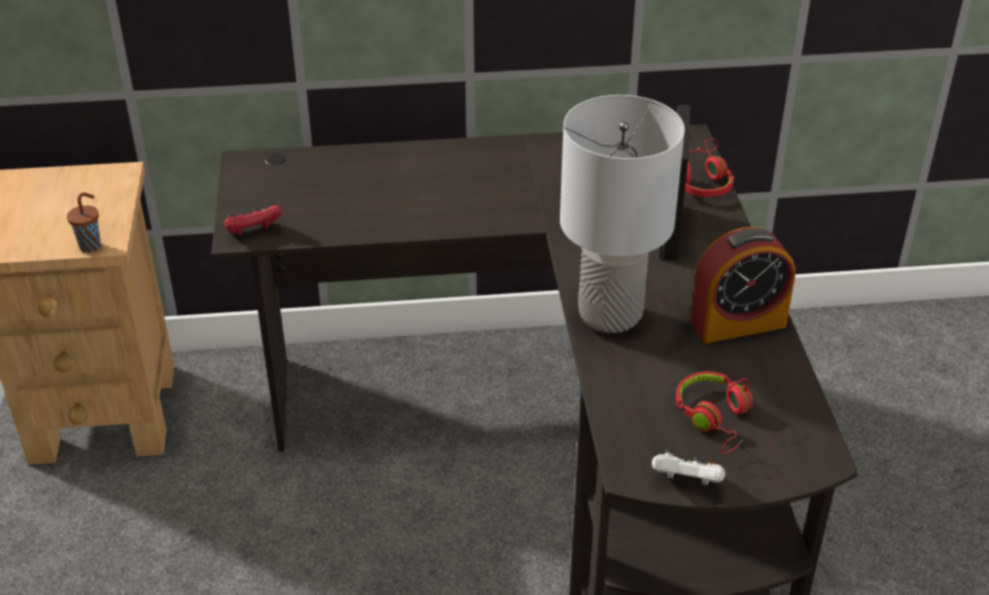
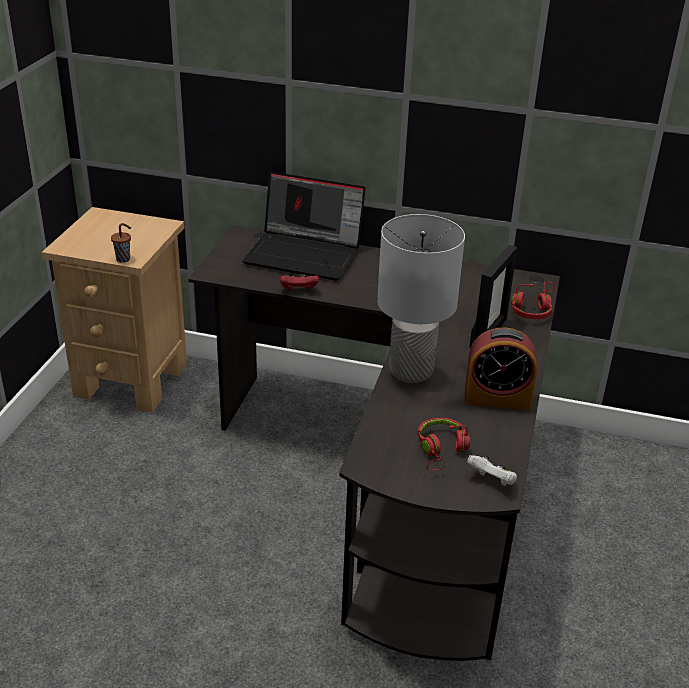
camera: 20 degrees right, 5 degrees down
red game controller [224,205,282,236] -> red game controller moved to [280,275,319,290]
white game controller [652,450,725,485] -> white game controller moved to [467,455,517,486]
none -> laptop [242,172,366,281]

